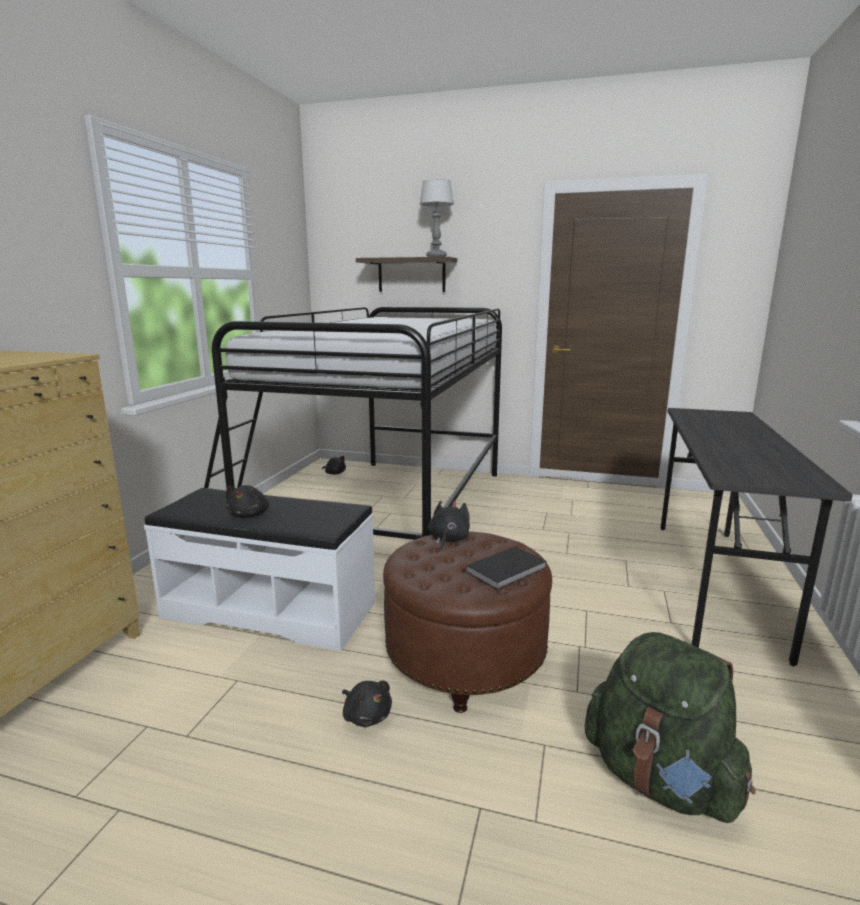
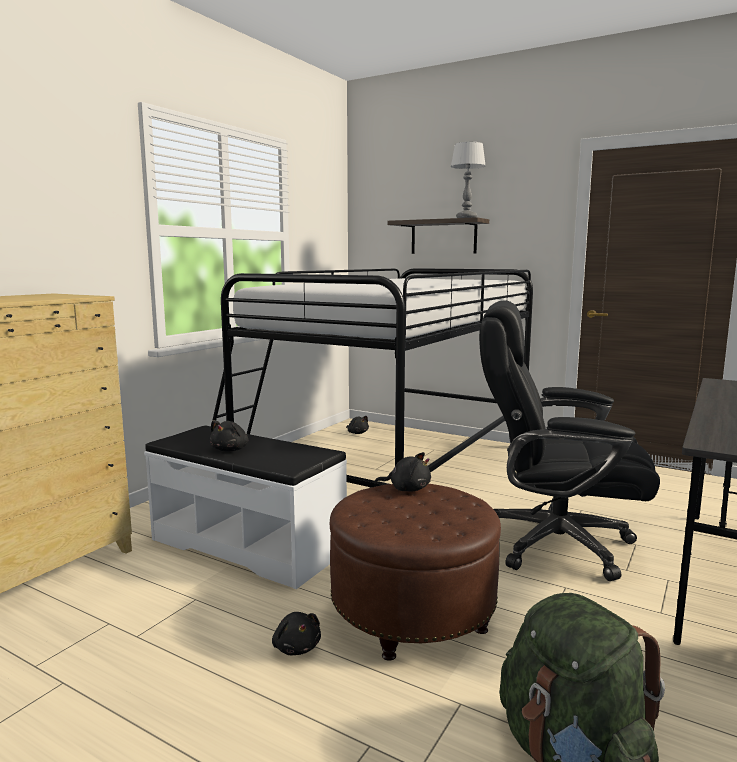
camera: 15 degrees right, 5 degrees down
black plush toy [428,501,470,551] -> black plush toy turned 75 degrees clockwise [375,452,431,492]
black book [465,547,547,590] -> none
none -> black office chair [479,300,660,581]

